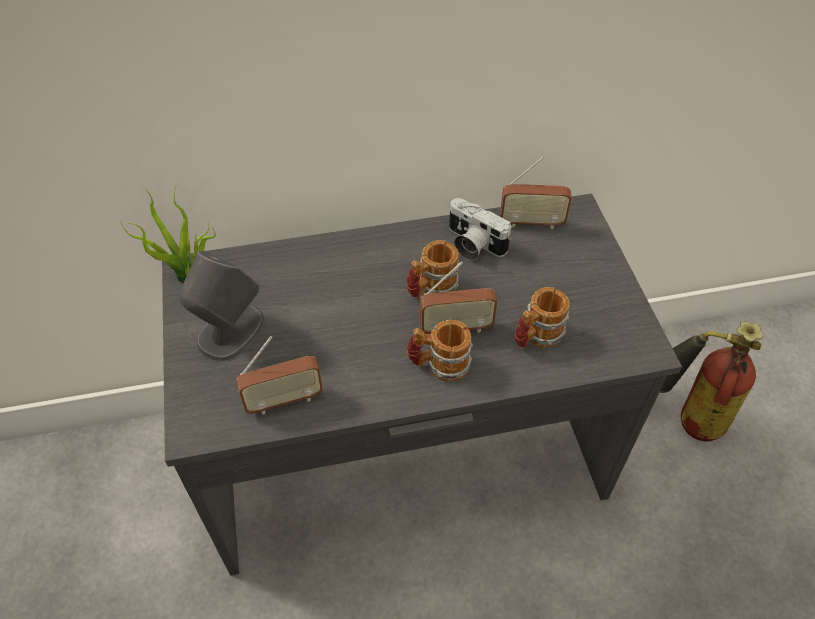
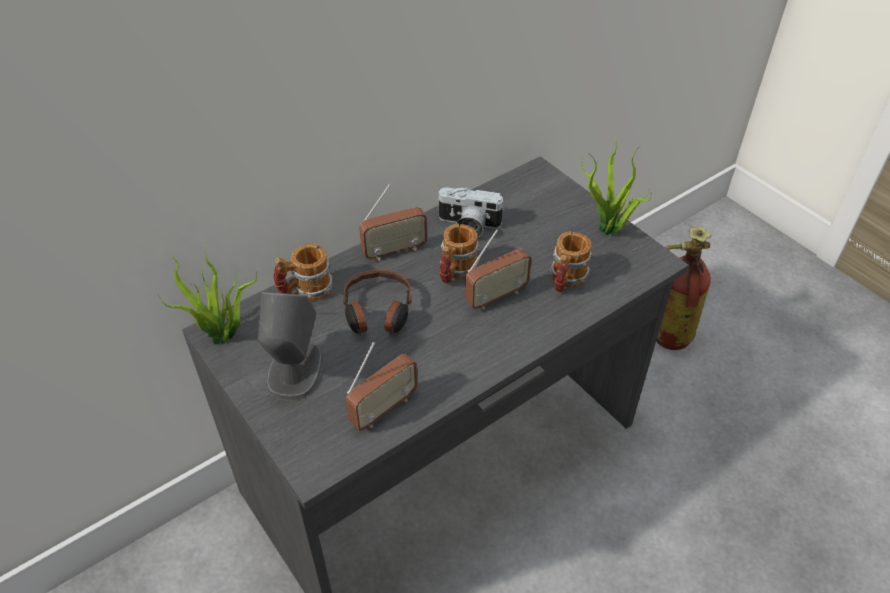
camera: 25 degrees left, 5 degrees down
mug [407,320,473,382] -> mug moved to [274,244,333,301]
radio [500,156,572,229] -> radio moved to [359,184,427,261]
none -> headphones [343,270,411,336]
none -> potted plant [582,143,651,236]

